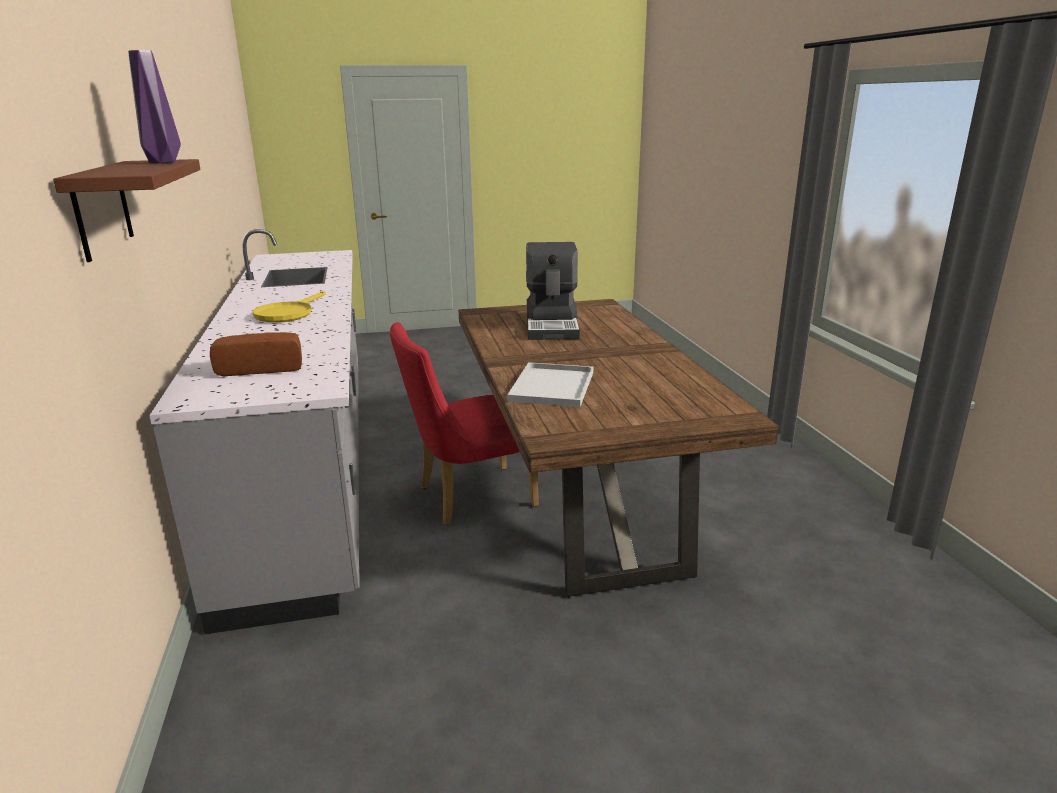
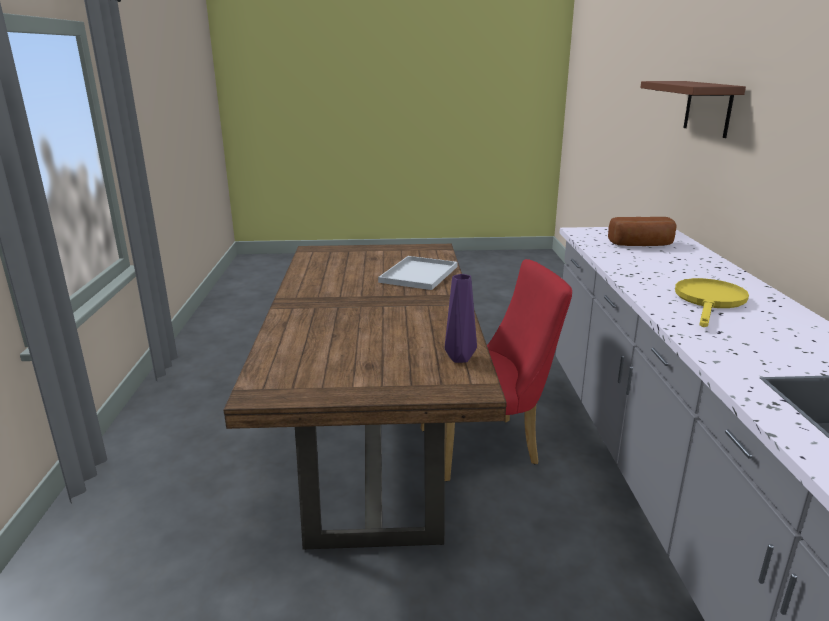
camera: 170 degrees left, 0 degrees up
purple vase [128,50,181,163] -> purple vase moved to [445,274,477,363]
coffee machine [526,242,580,340] -> none

